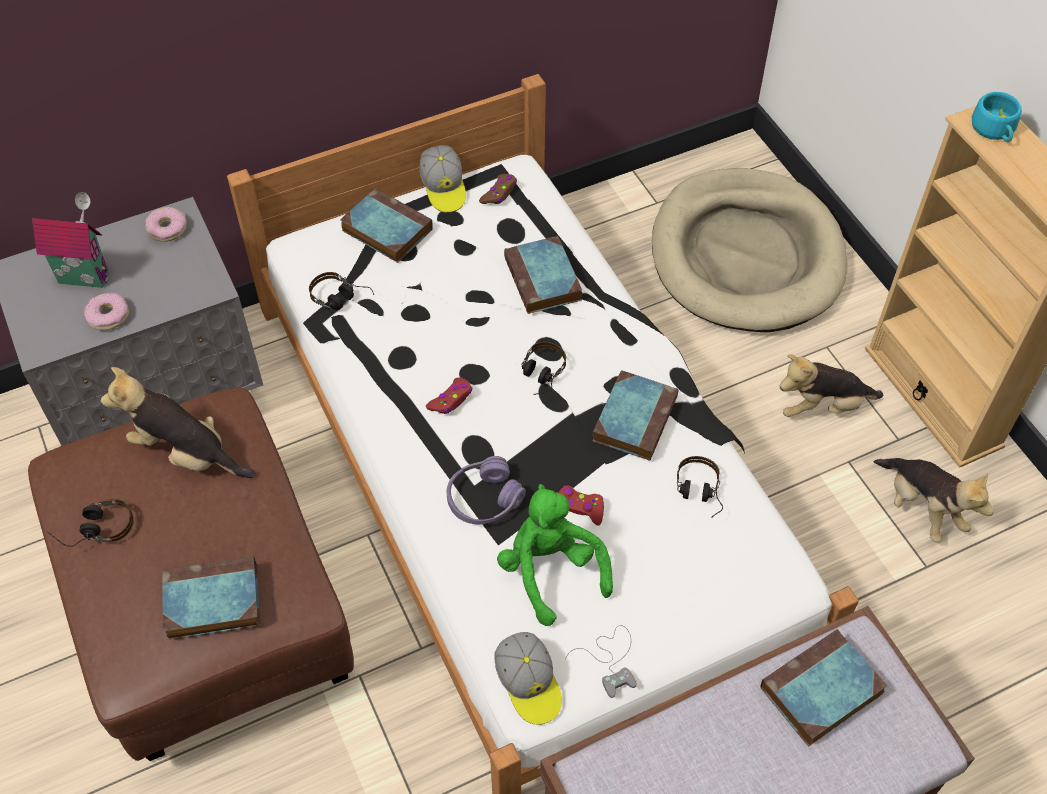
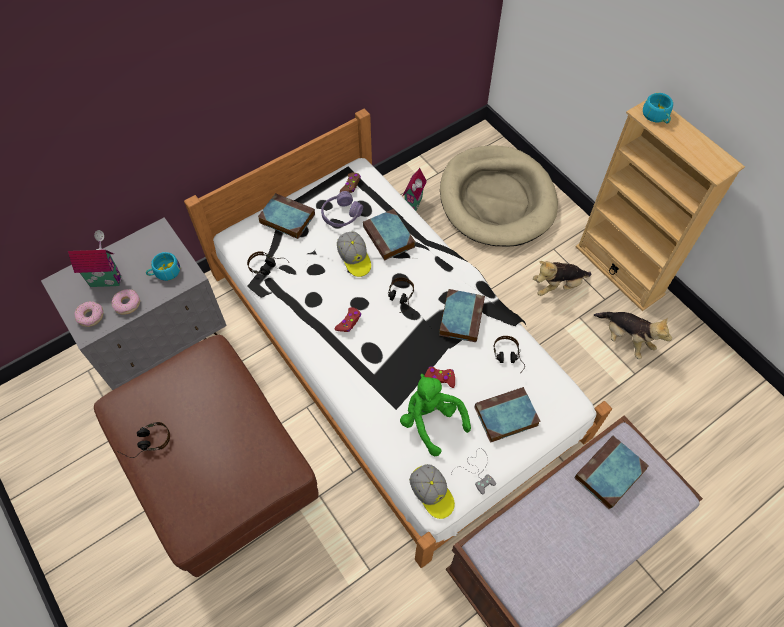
camera: 10 degrees left, 5 degrees up
plush toy [101,367,256,478] -> none
donut [145,207,187,242] -> donut moved to [74,301,103,327]
book [162,556,260,640] -> book moved to [475,387,541,443]
cap [419,145,466,213] -> cap moved to [337,231,371,277]
purple headphones [447,456,526,524] -> purple headphones moved to [321,191,363,227]
none -> turquoise cup [146,252,180,281]
none -> toy house [402,168,427,211]

